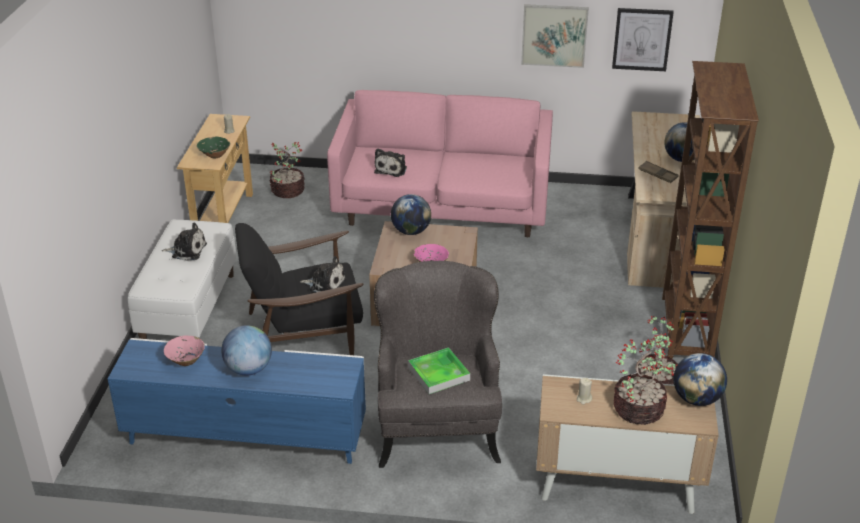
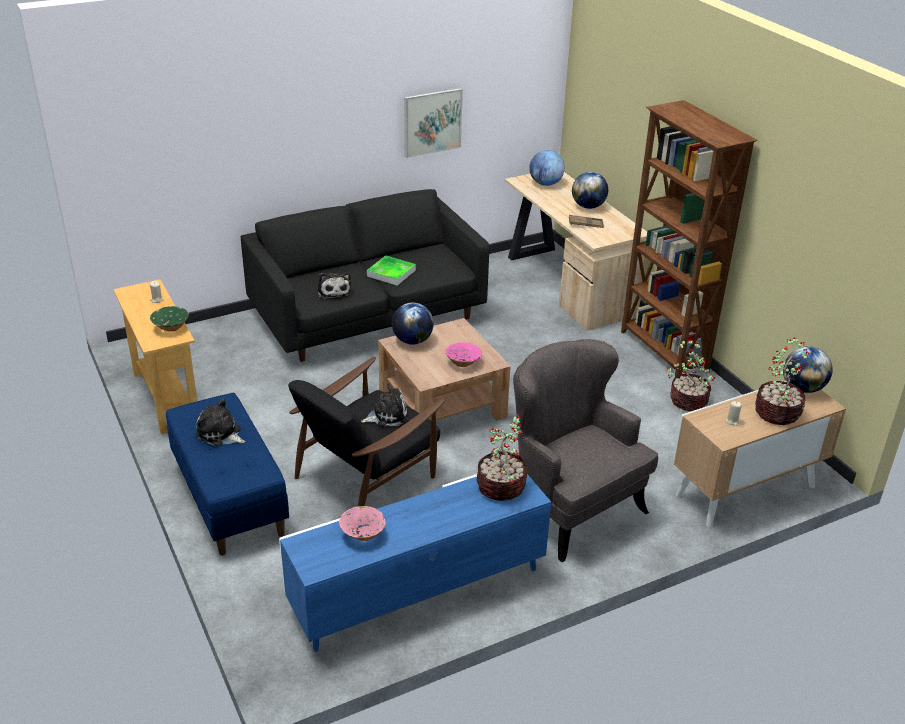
camera: 35 degrees left, 0 degrees up
white bench [128,220,237,339] -> blue bench [166,393,289,556]
plush toy [162,223,207,261] -> plush toy turned 120 degrees counterclockwise [196,398,245,446]
globe [221,325,272,375] -> globe moved to [529,150,565,186]
potted plant [270,142,305,198] -> potted plant moved to [477,414,527,501]
pink sofa [327,90,553,237] -> black sofa [241,189,490,362]
tray [408,347,470,394] -> tray moved to [367,255,416,286]
picture [612,8,674,71] -> none

